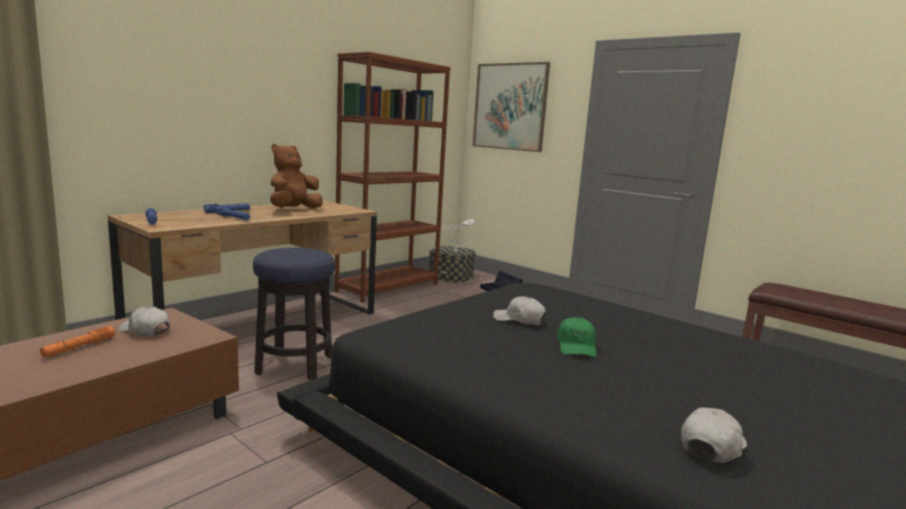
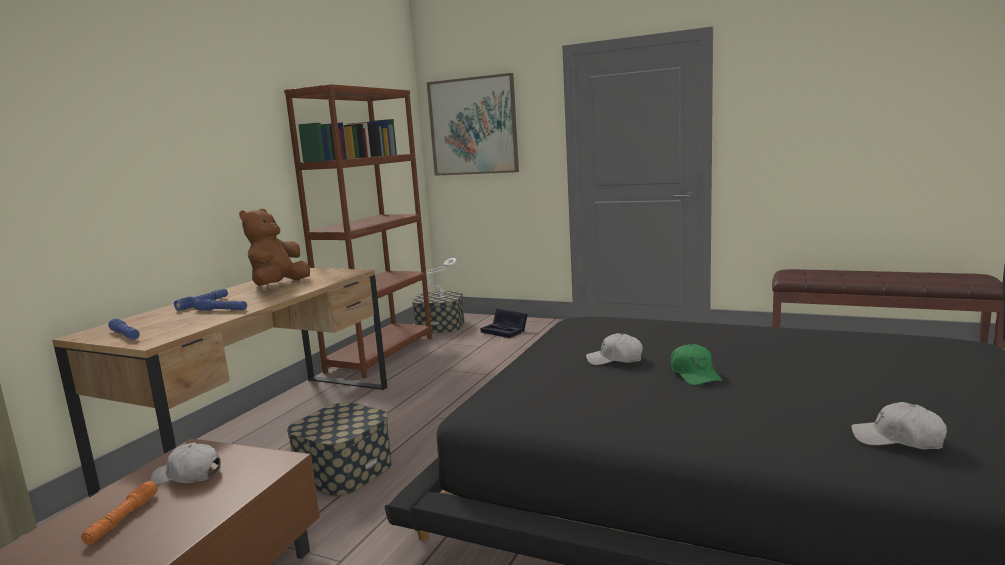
camera: 15 degrees left, 0 degrees up
stool [253,248,335,380] -> storage box [287,402,392,496]
white cap [681,407,747,463] -> white cap turned 90 degrees counterclockwise [851,402,947,449]

